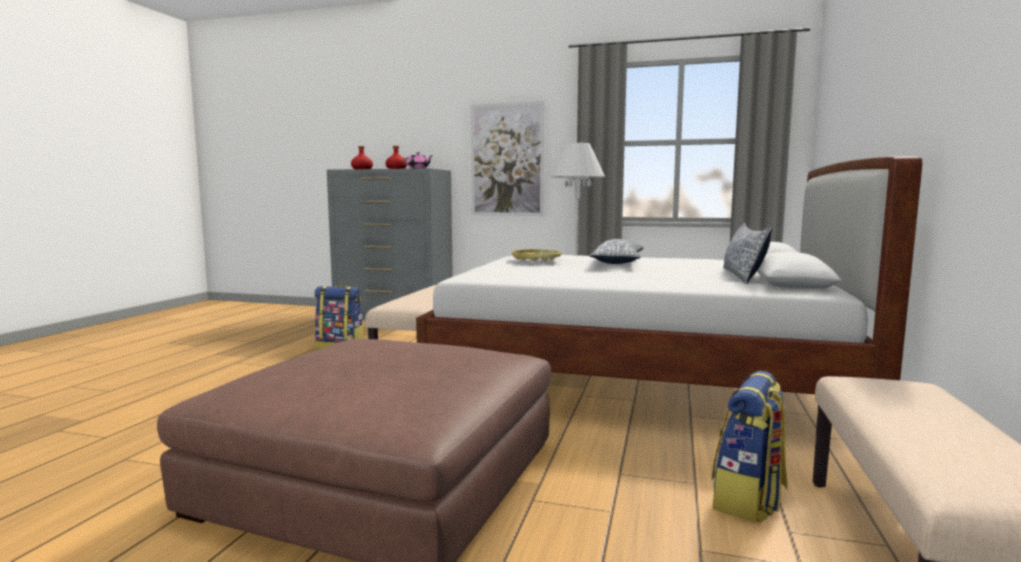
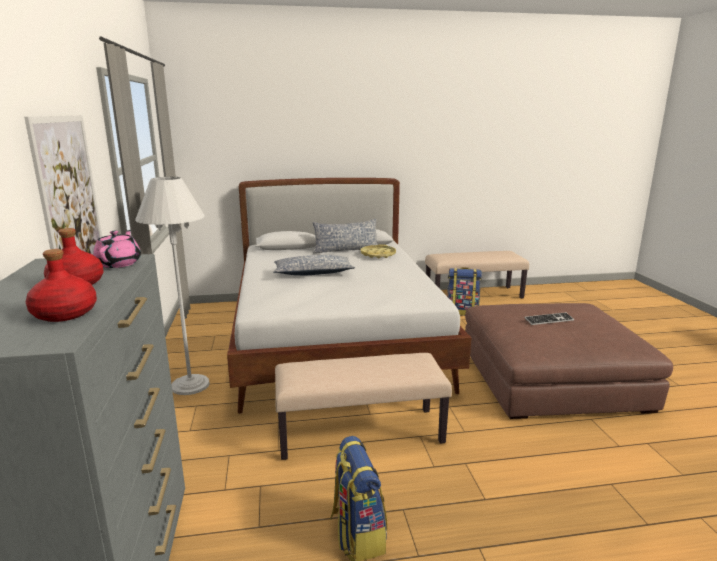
camera: 115 degrees left, 10 degrees up
yellow tray [512,249,562,261] -> yellow tray moved to [361,244,396,258]
none -> keyboard [524,312,574,325]

